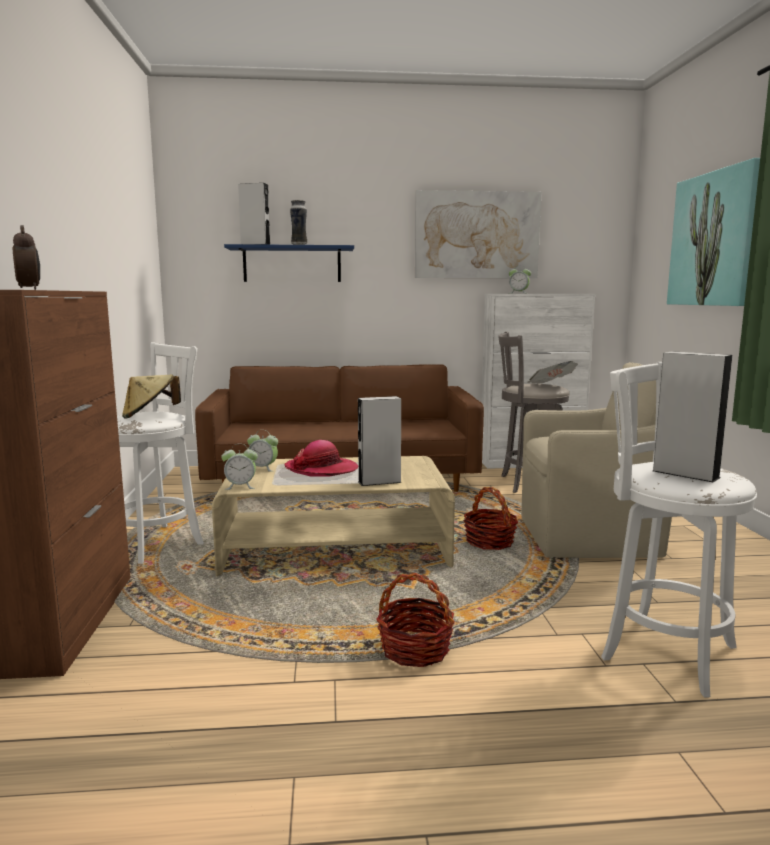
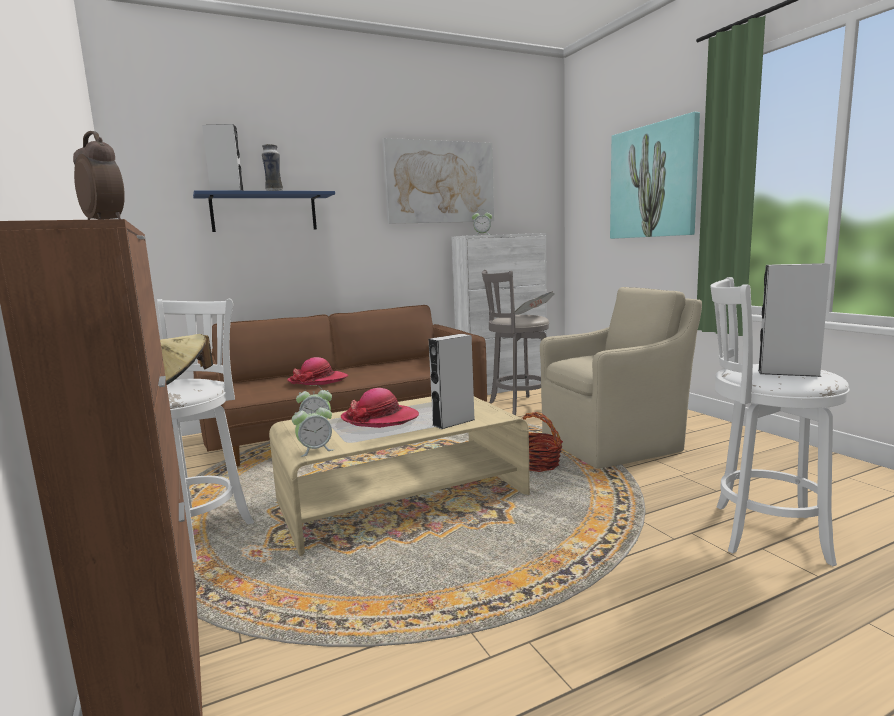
camera: 20 degrees left, 0 degrees up
basket [376,572,455,667] -> none
none -> hat [287,357,348,385]

